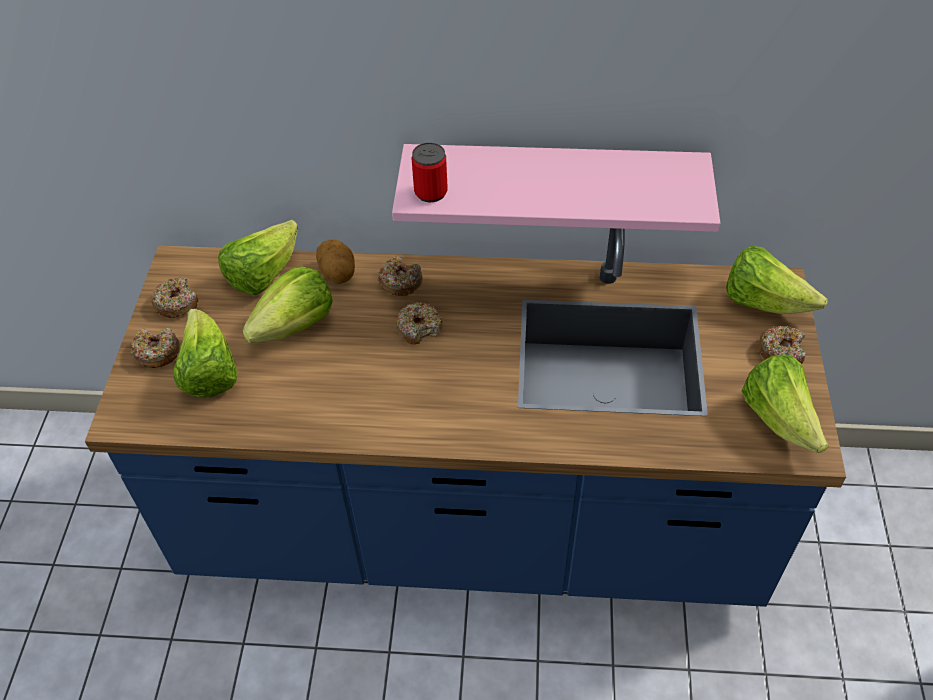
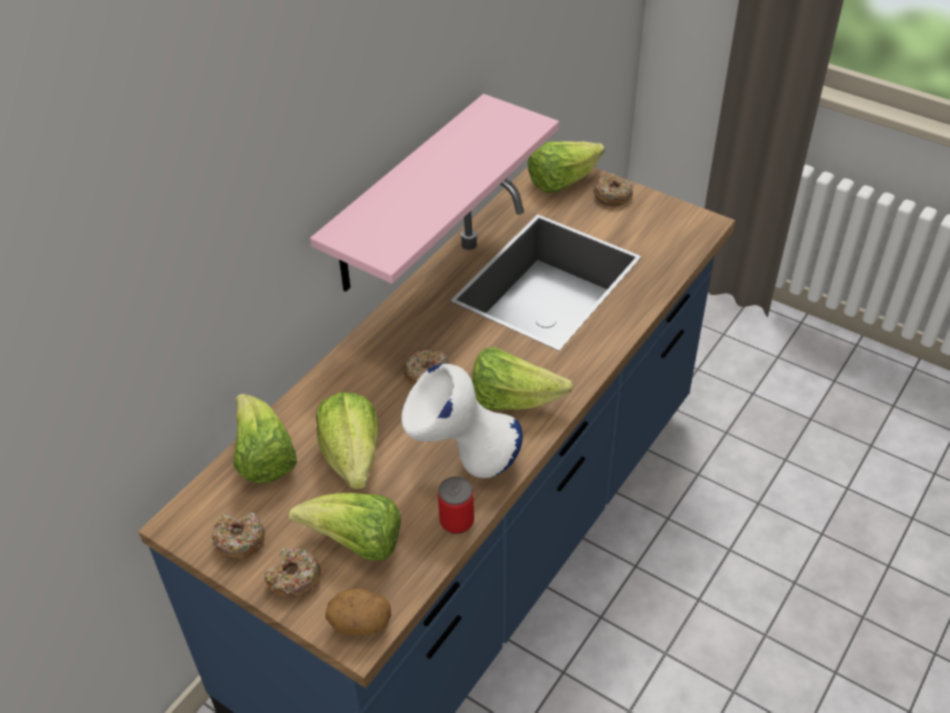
camera: 60 degrees left, 5 degrees down
potato [316,240,355,284] -> potato moved to [325,588,391,635]
donut [378,256,423,296] -> none
can [412,143,448,202] -> can moved to [438,477,474,534]
lettuce [742,354,829,453] -> lettuce moved to [472,347,573,410]
none -> white vase [401,364,523,478]

